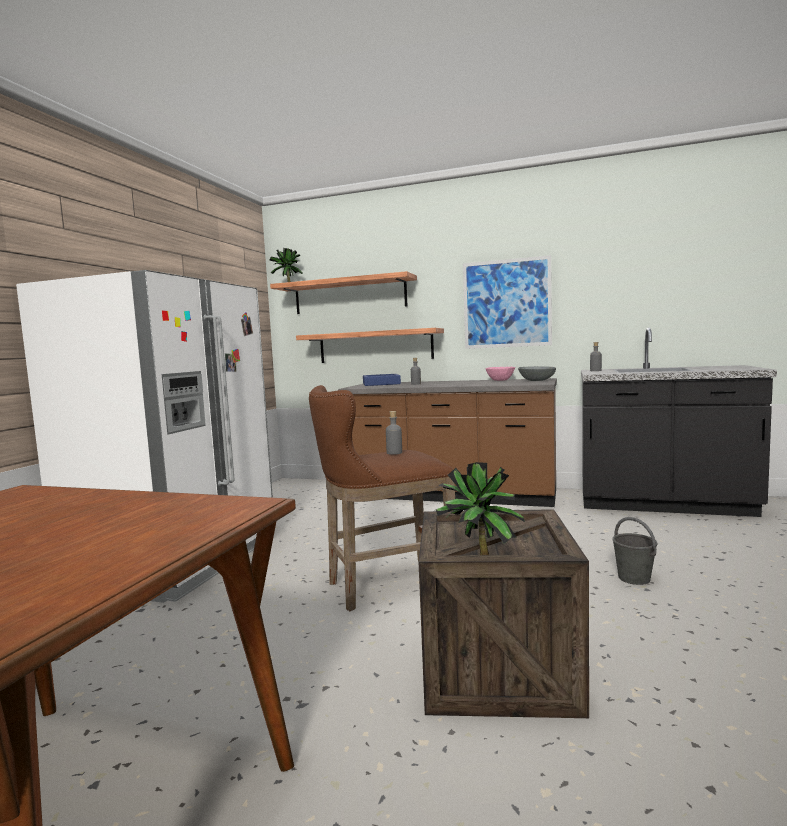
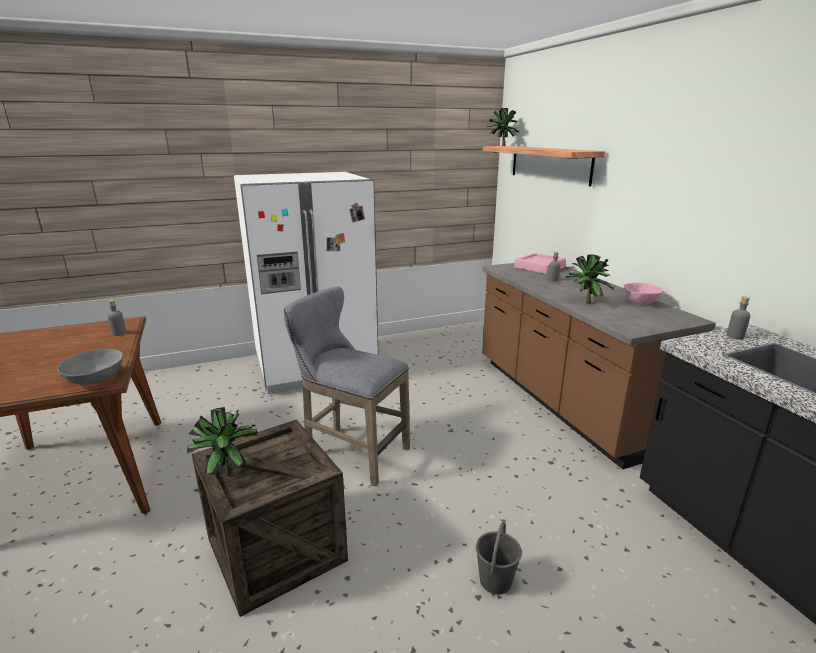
camera: 50 degrees right, 15 degrees up
shelf [296,328,444,363] -> none
brown stool [309,385,455,611] -> grey stool [284,286,410,486]
blue tray [363,374,401,386] -> pink tray [514,253,566,274]
grey bottle [386,411,402,455] -> grey bottle moved to [107,300,126,336]
picture [463,255,552,349] -> none
grey bowl [518,366,556,381] -> grey bowl moved to [57,349,123,385]
none -> potted plant [566,254,614,304]

